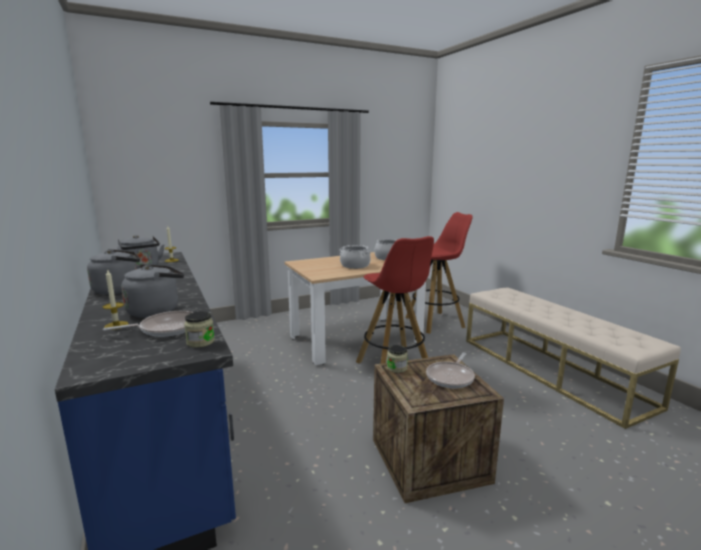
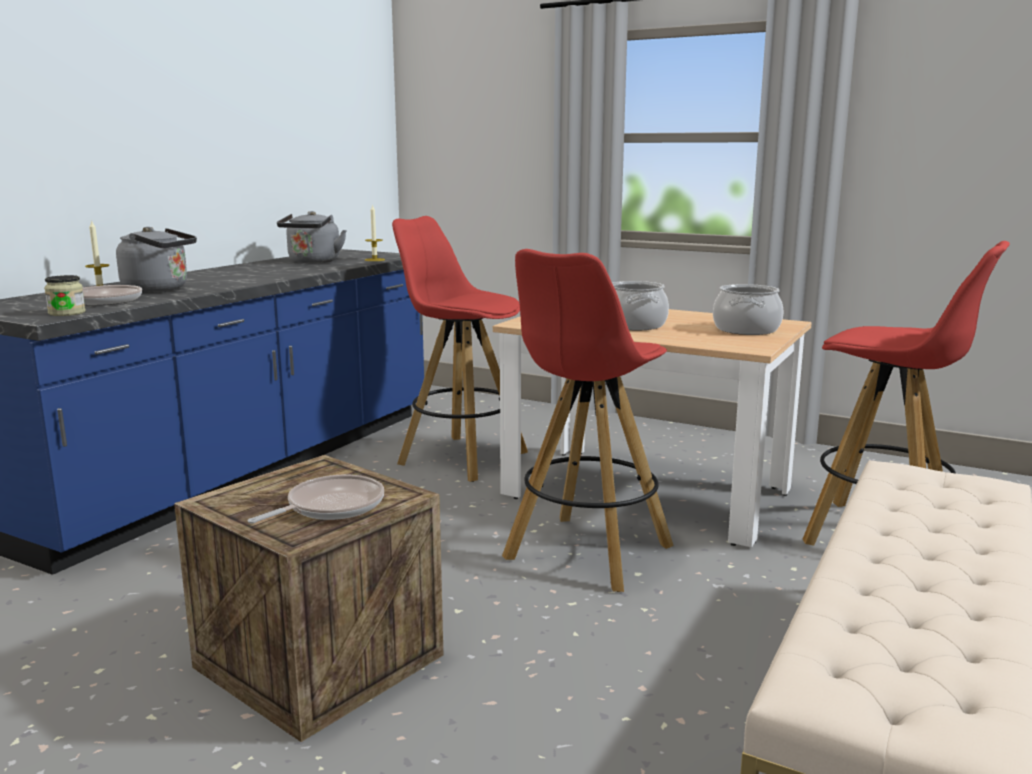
camera: 55 degrees right, 0 degrees up
grey kettle [87,249,140,294] -> none
jar [387,345,408,373] -> none
frying pan [426,353,475,389] -> frying pan turned 135 degrees clockwise [248,475,384,523]
none -> red stool [392,216,528,482]

